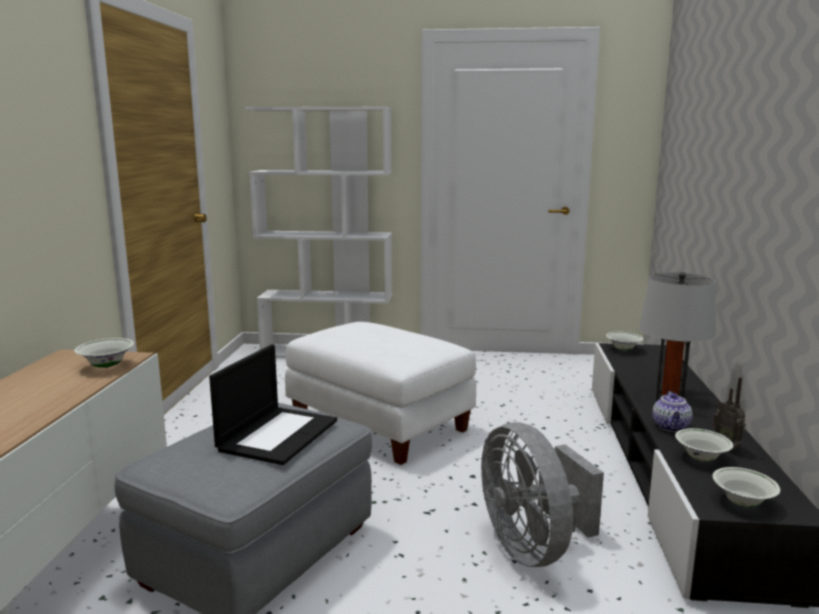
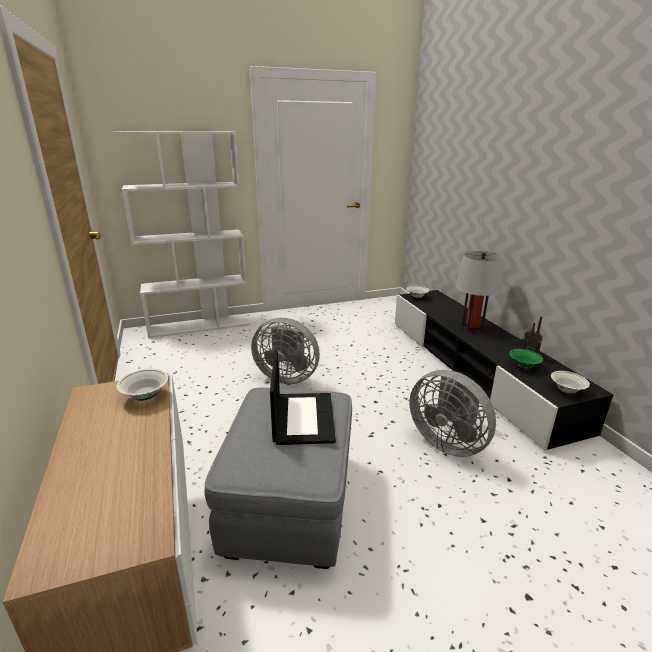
camera: 25 degrees left, 10 degrees up
white ottoman [285,322,476,465] -> grey fan [251,318,320,384]
teapot [652,391,692,432] -> none
white bowl [675,428,733,461] -> green bowl [509,349,543,369]

